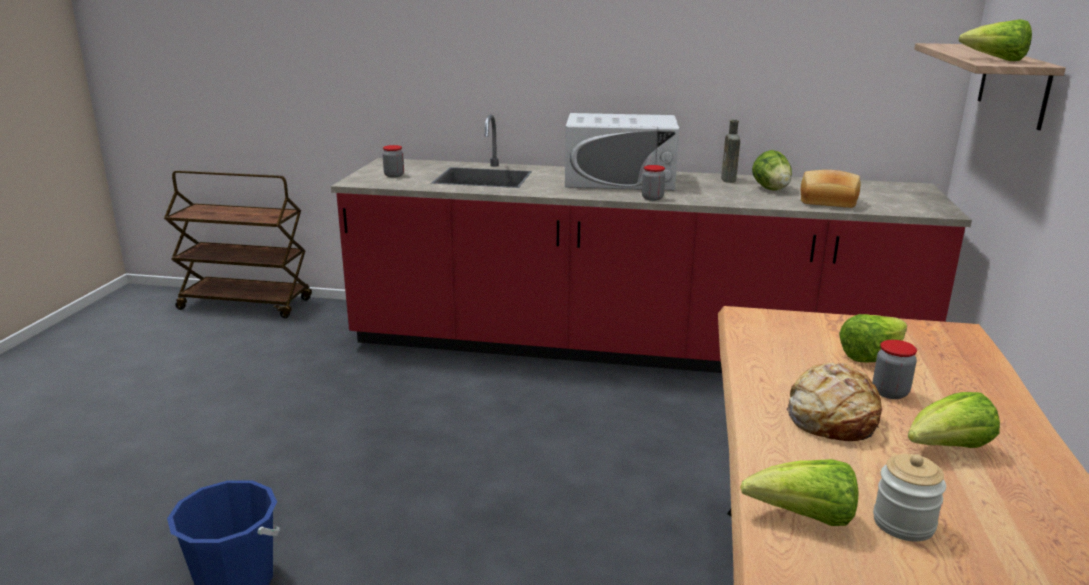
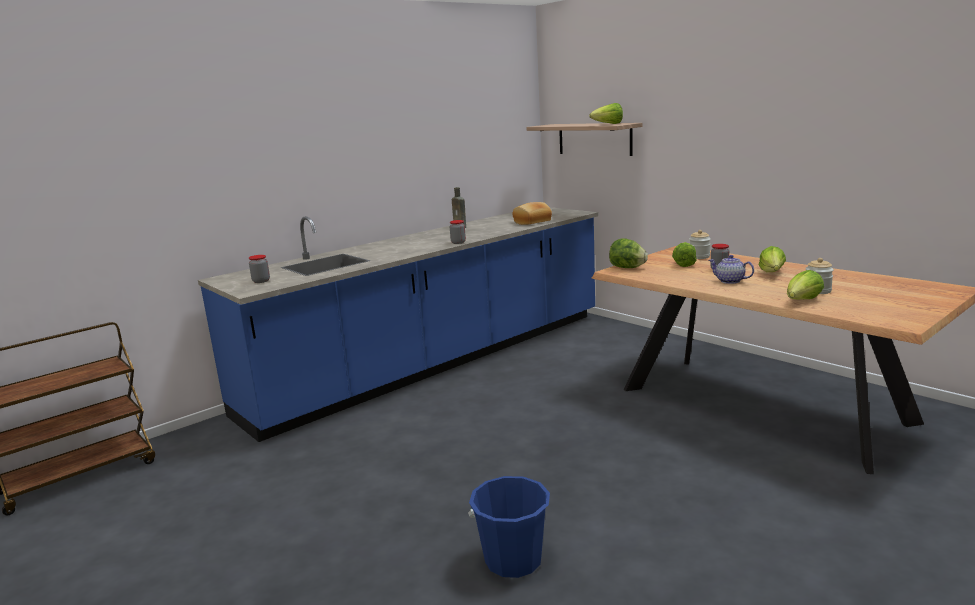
camera: 50 degrees left, 5 degrees down
red counter [331,115,972,373] -> blue counter [198,207,598,442]
white microwave [565,113,679,191] -> none
lettuce [752,150,792,191] -> lettuce moved to [609,238,648,268]
bread [787,363,882,441] -> teapot [709,255,754,284]
none -> jar [689,230,711,259]

